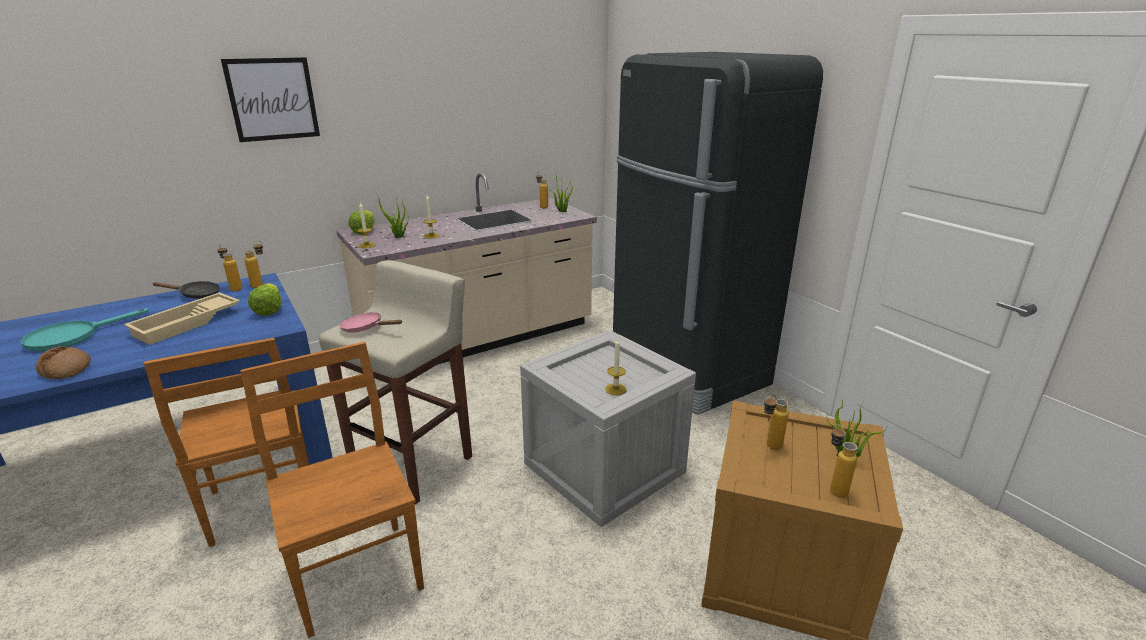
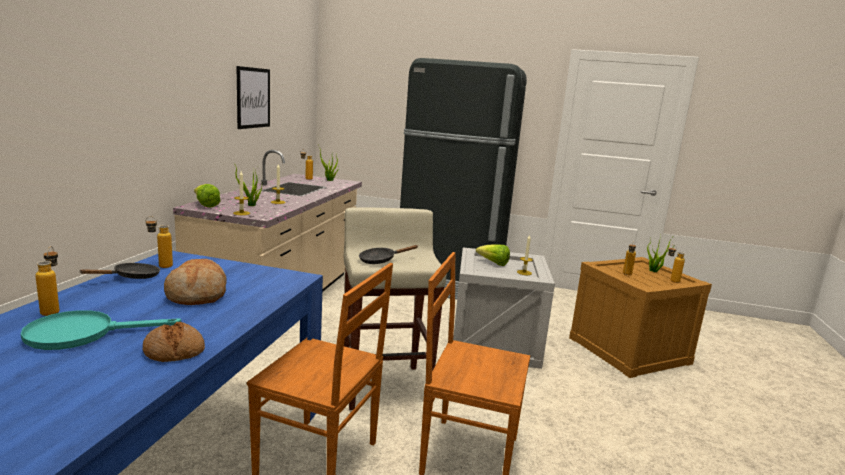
camera: 45 degrees left, 10 degrees down
turquoise frying pan [21,308,149,352] -> turquoise frying pan turned 75 degrees clockwise [21,310,181,350]
beige tray [124,292,240,345] -> bread [164,259,227,305]
picture [221,57,320,142] -> picture moved to [237,66,270,129]
bottle [244,241,263,288] -> bottle moved to [36,246,59,316]
lettuce [248,283,281,316] -> lettuce moved to [476,244,510,266]
pink frying pan [339,312,402,333] -> black frying pan [359,245,418,264]

